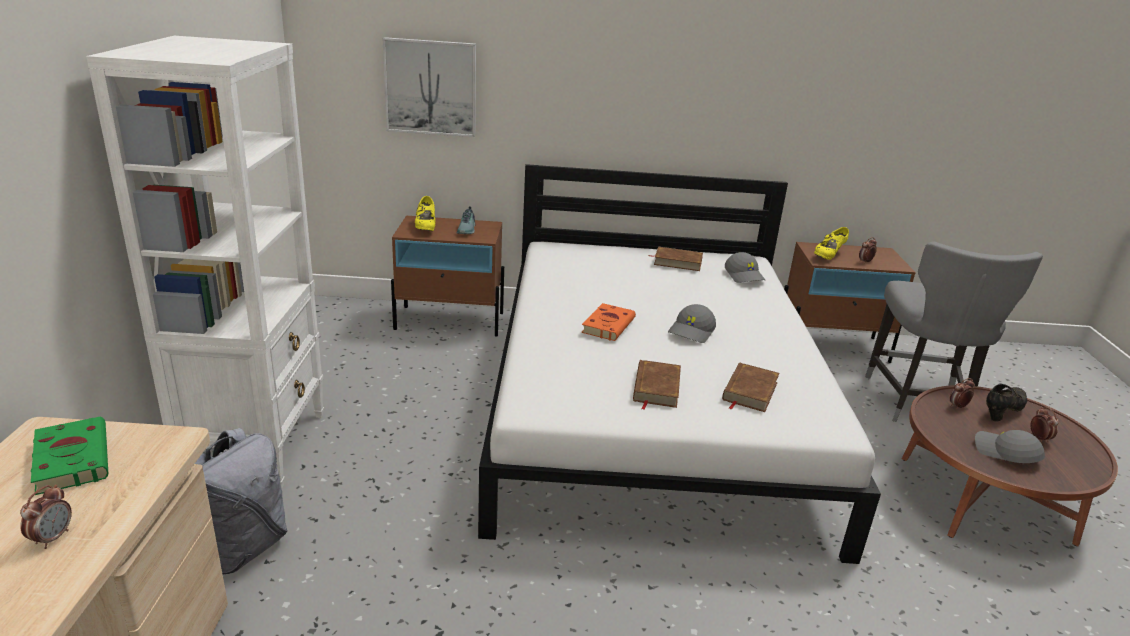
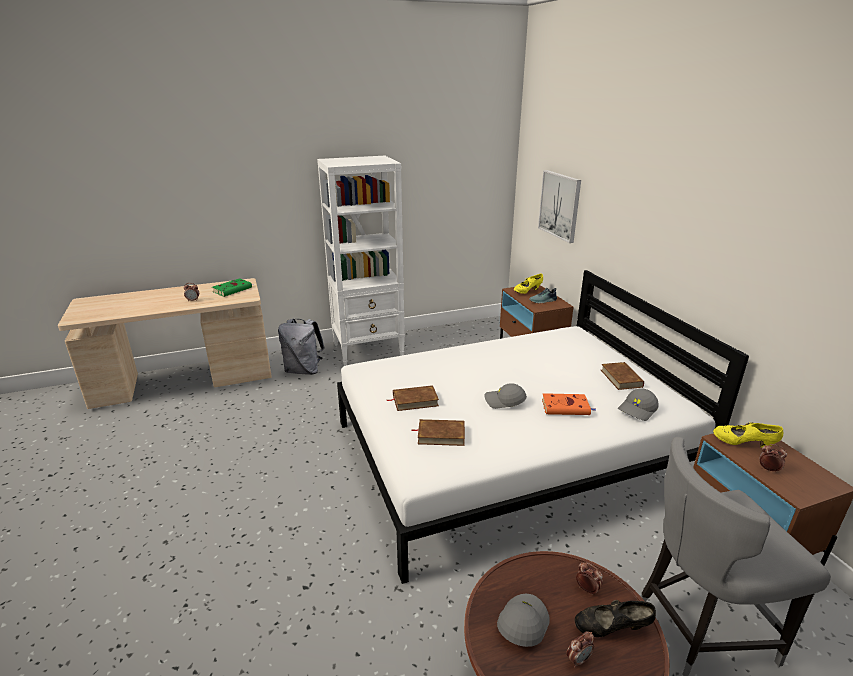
camera: 70 degrees right, 0 degrees up
orange book [581,303,636,341] -> orange book moved to [542,394,597,415]
black shoe [986,384,1027,422] -> black shoe turned 150 degrees clockwise [575,600,656,637]

